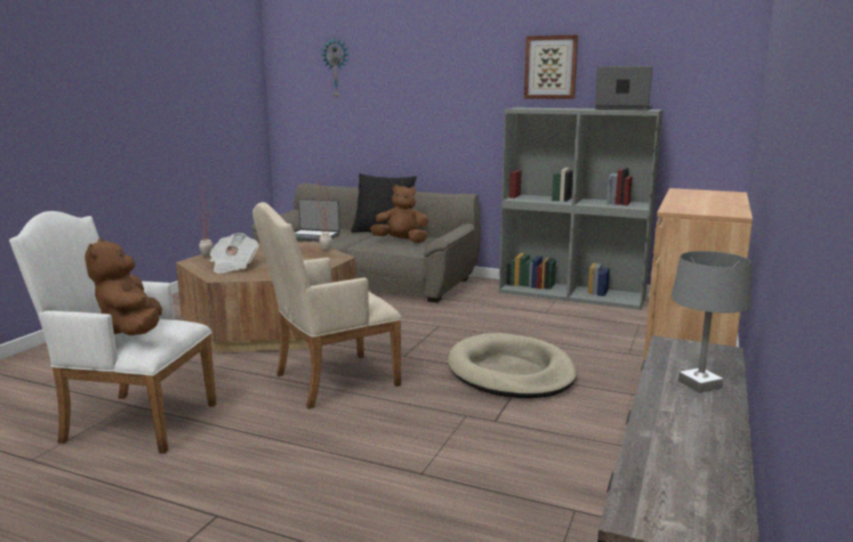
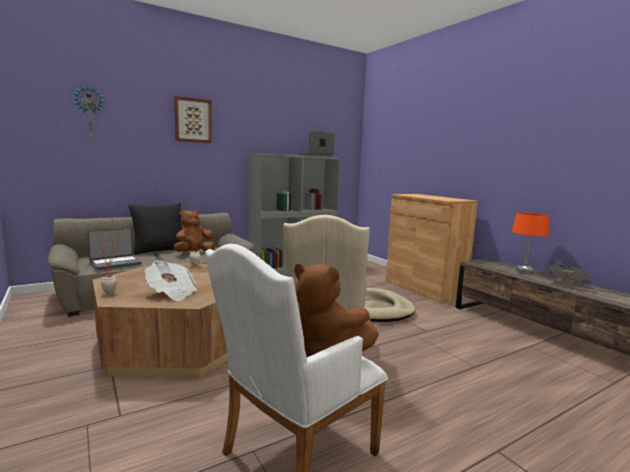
camera: 55 degrees left, 5 degrees down
picture [524,35,578,99] -> picture moved to [174,96,212,143]
grey table lamp [671,251,751,393] -> orange table lamp [512,212,549,275]
none -> newspaper [545,265,591,281]

